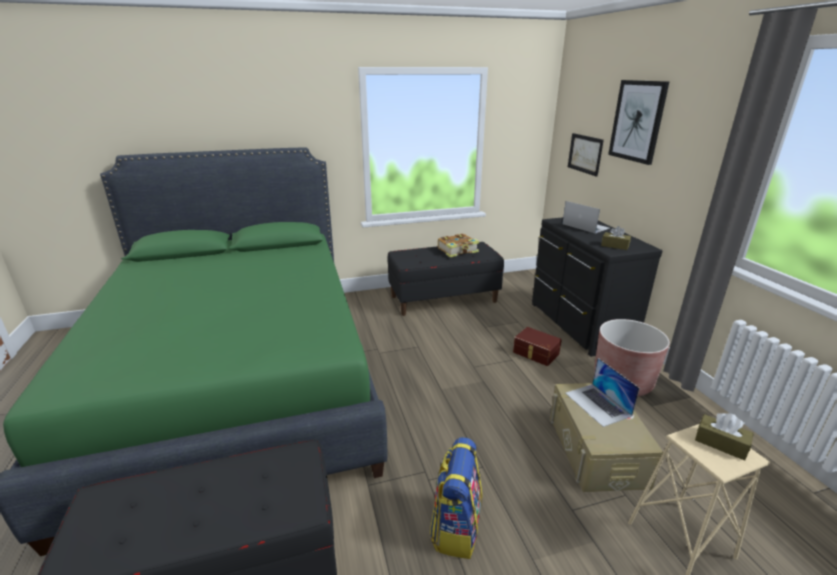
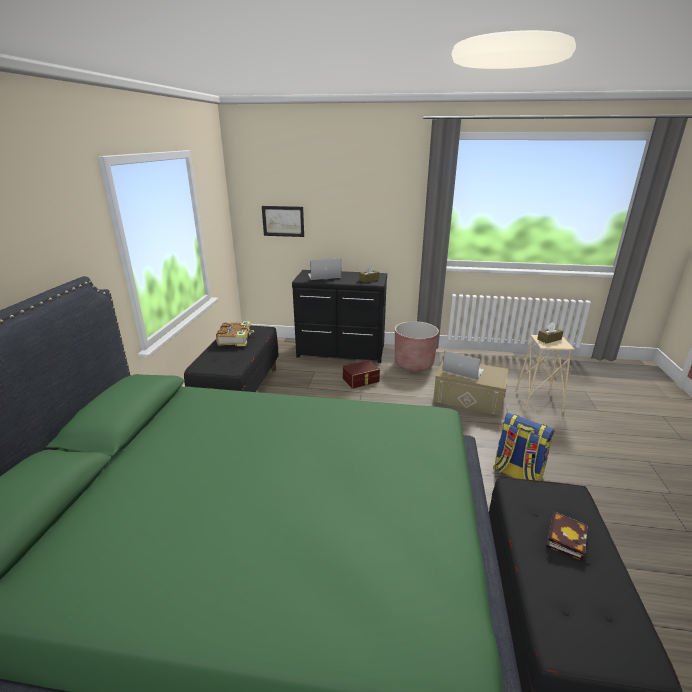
camera: 65 degrees left, 0 degrees up
laptop [565,358,640,427] -> laptop turned 150 degrees counterclockwise [442,351,484,380]
picture [608,80,669,165] -> none
none -> book [546,511,588,561]

